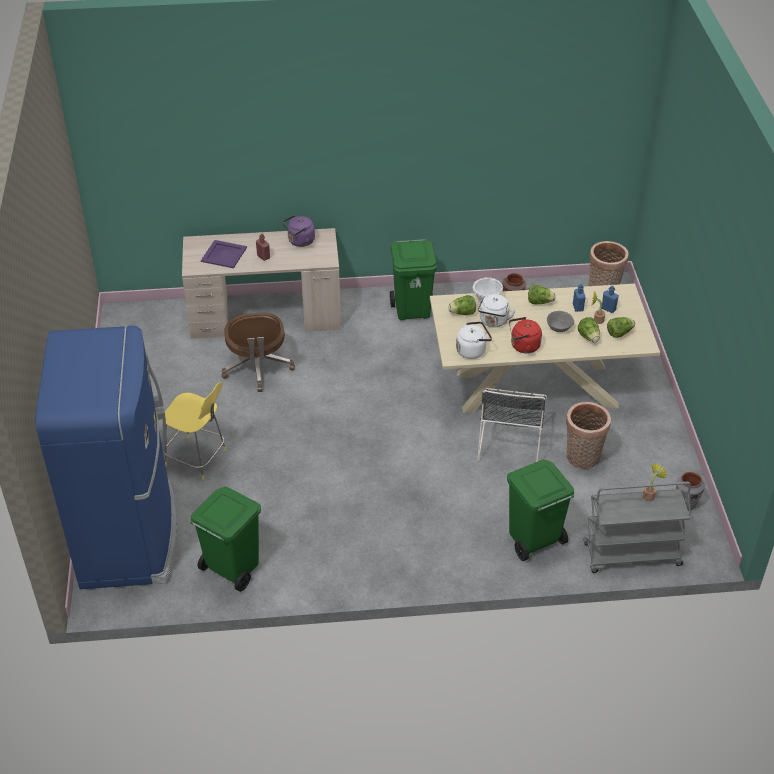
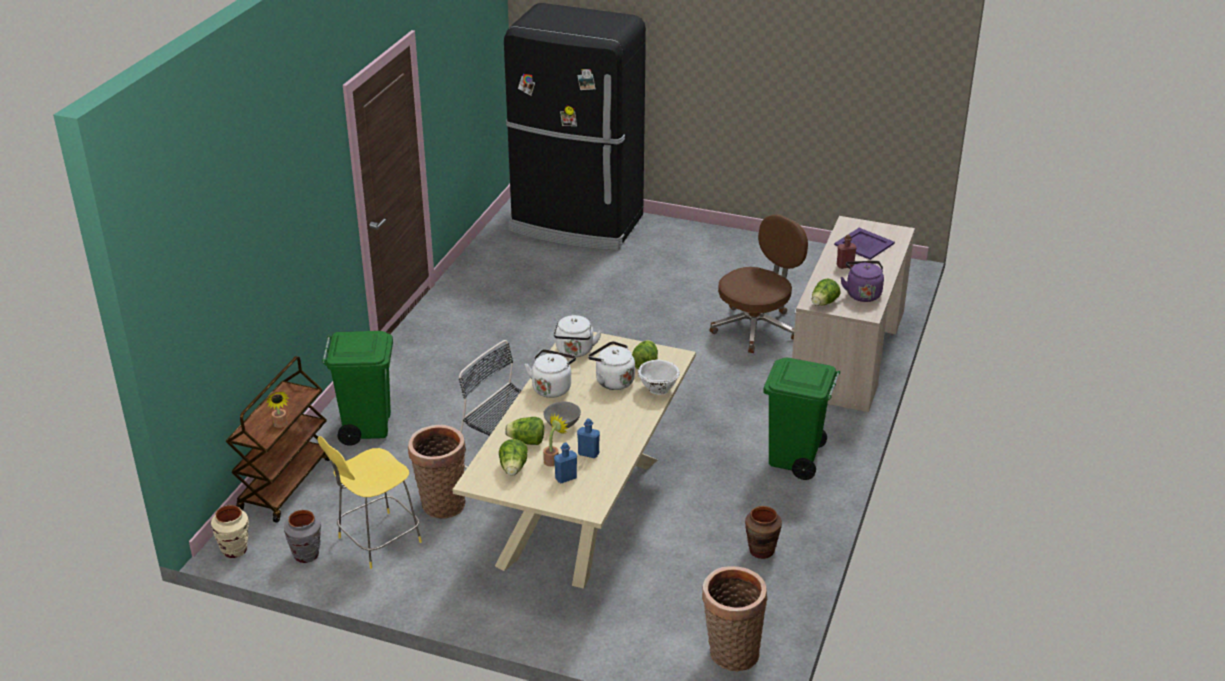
camera: 115 degrees right, 10 degrees down
blue fridge [35,325,177,589] -> black fridge [504,3,646,250]
yellow stool [161,382,226,480] -> yellow stool moved to [318,436,422,569]
green trash can [190,487,261,592] -> none
brown office chair [222,312,295,392] -> brown office chair turned 120 degrees clockwise [710,214,808,353]
red kettle [509,317,542,354] -> white kettle [525,349,576,398]
lettuce [528,285,556,304] -> lettuce moved to [812,278,840,306]
grey cart [583,482,691,573] -> brown cart [226,356,330,523]
none -> beige vase [211,505,249,558]

